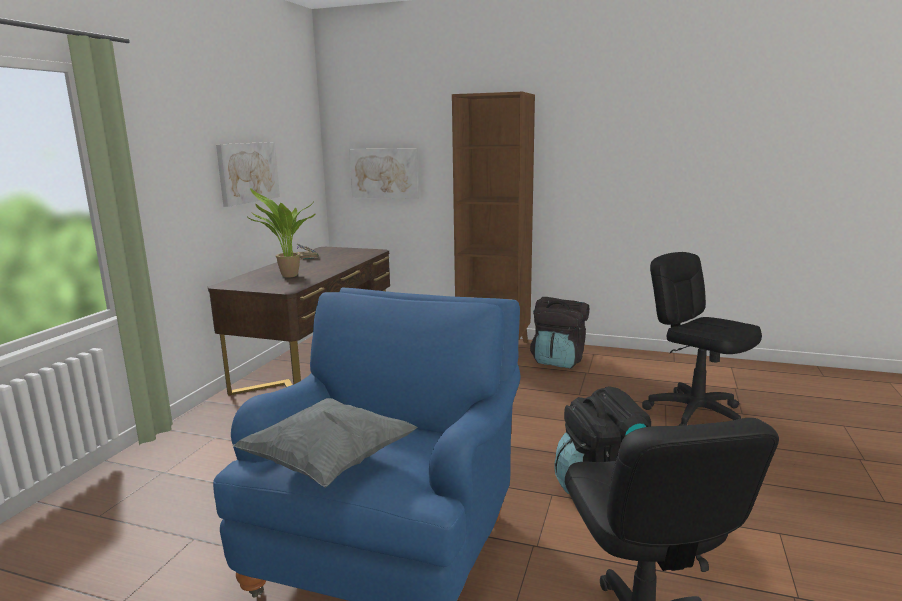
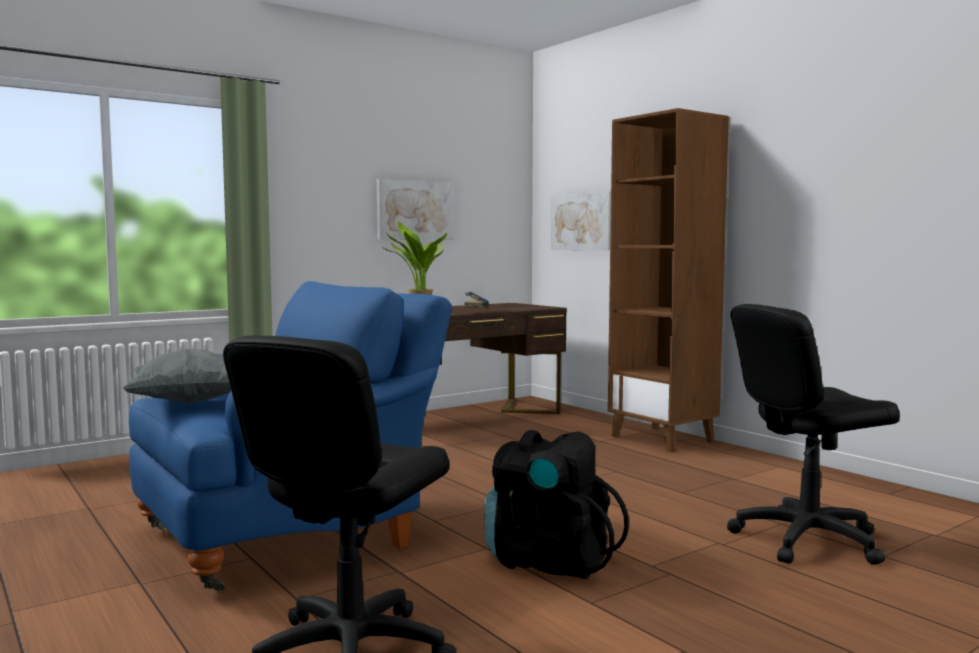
camera: 35 degrees right, 10 degrees down
black backpack [530,297,589,368] -> none
black office chair [642,252,762,426] -> black office chair turned 105 degrees counterclockwise [727,304,900,565]

